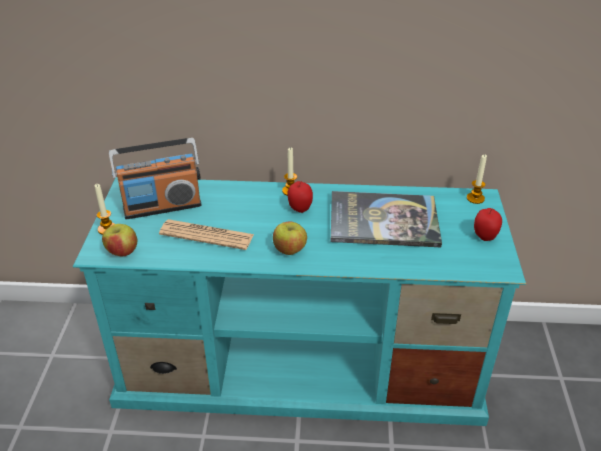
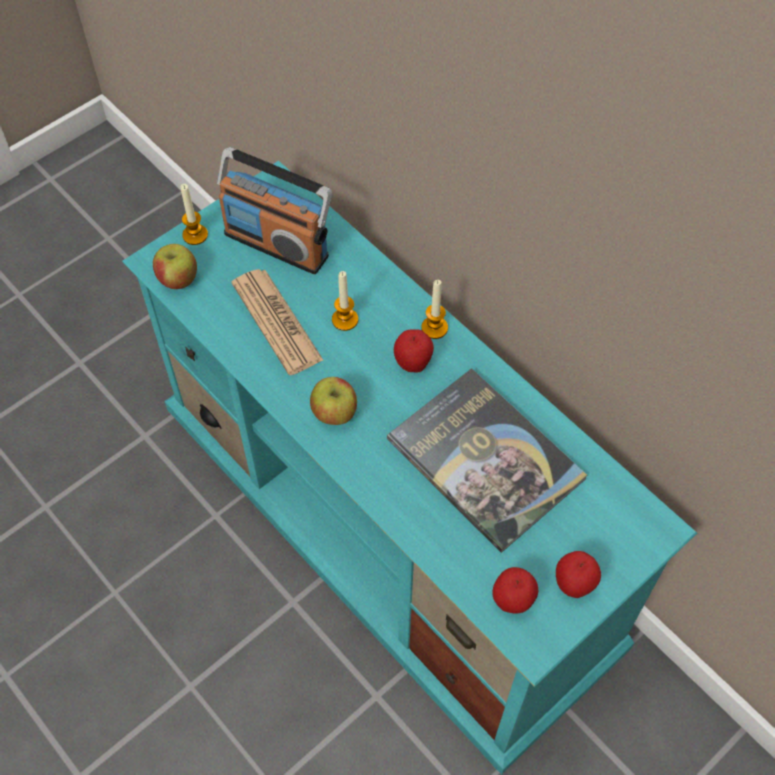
camera: 45 degrees right, 20 degrees up
candle [467,154,487,204] -> candle moved to [332,271,358,331]
none -> apple [492,567,538,614]

